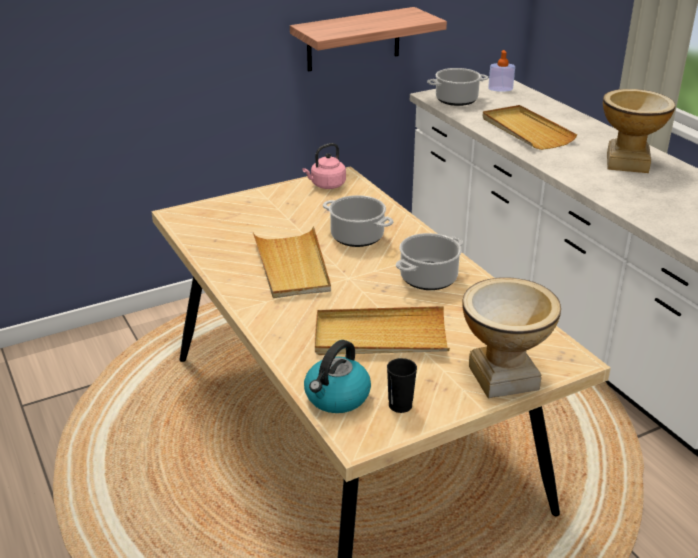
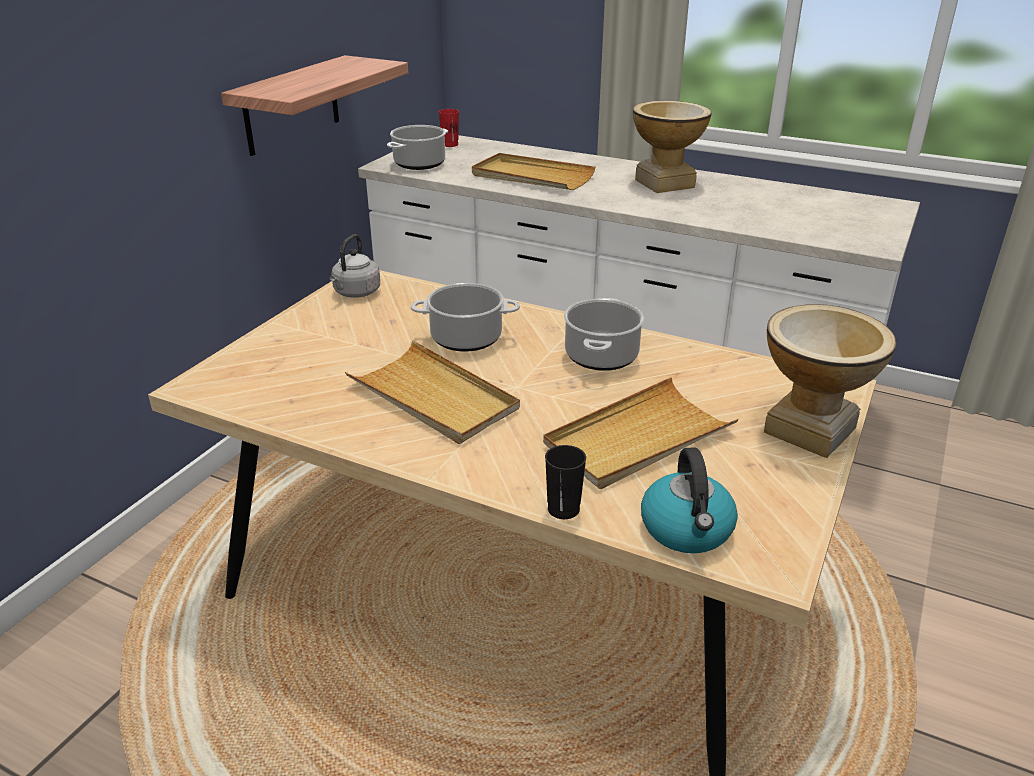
camera: 35 degrees left, 0 degrees up
pink kettle [302,143,346,189] -> grey kettle [330,234,380,298]
black cup [387,358,417,413] -> black cup moved to [545,445,586,519]
soap dispenser [488,50,515,92] -> red cup [439,109,459,147]

